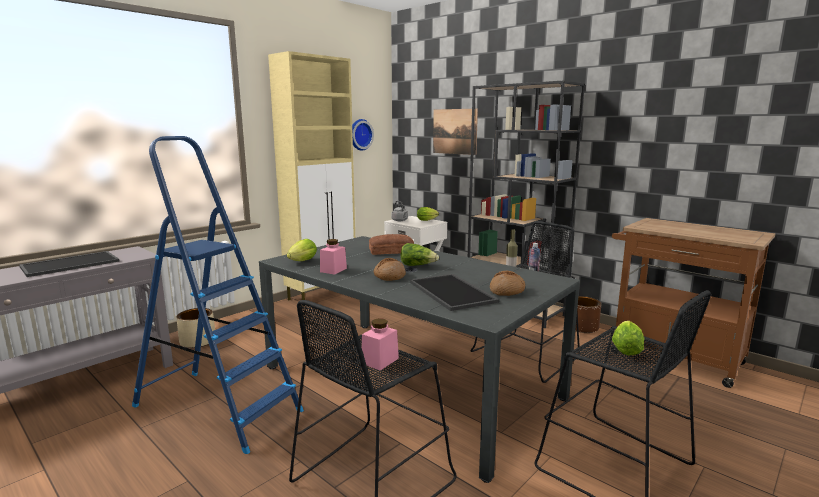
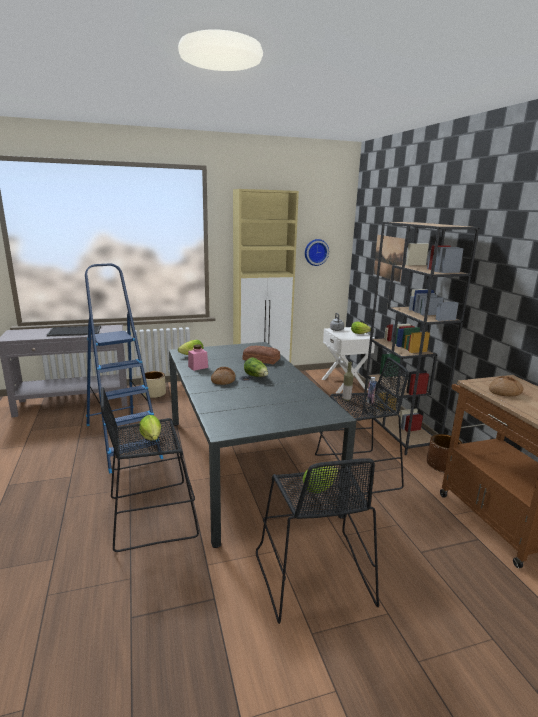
camera: 30 degrees right, 5 degrees up
pink jar [362,318,399,370] -> lettuce [140,415,161,441]
tray [410,274,499,311] -> none
bread [490,271,525,296] -> bread moved to [489,376,523,396]

